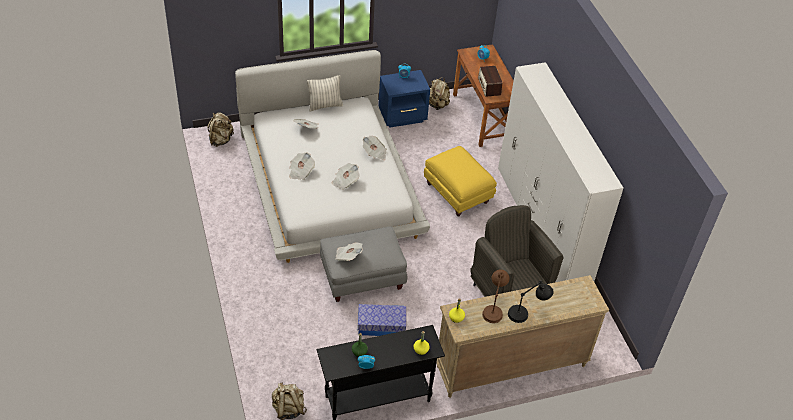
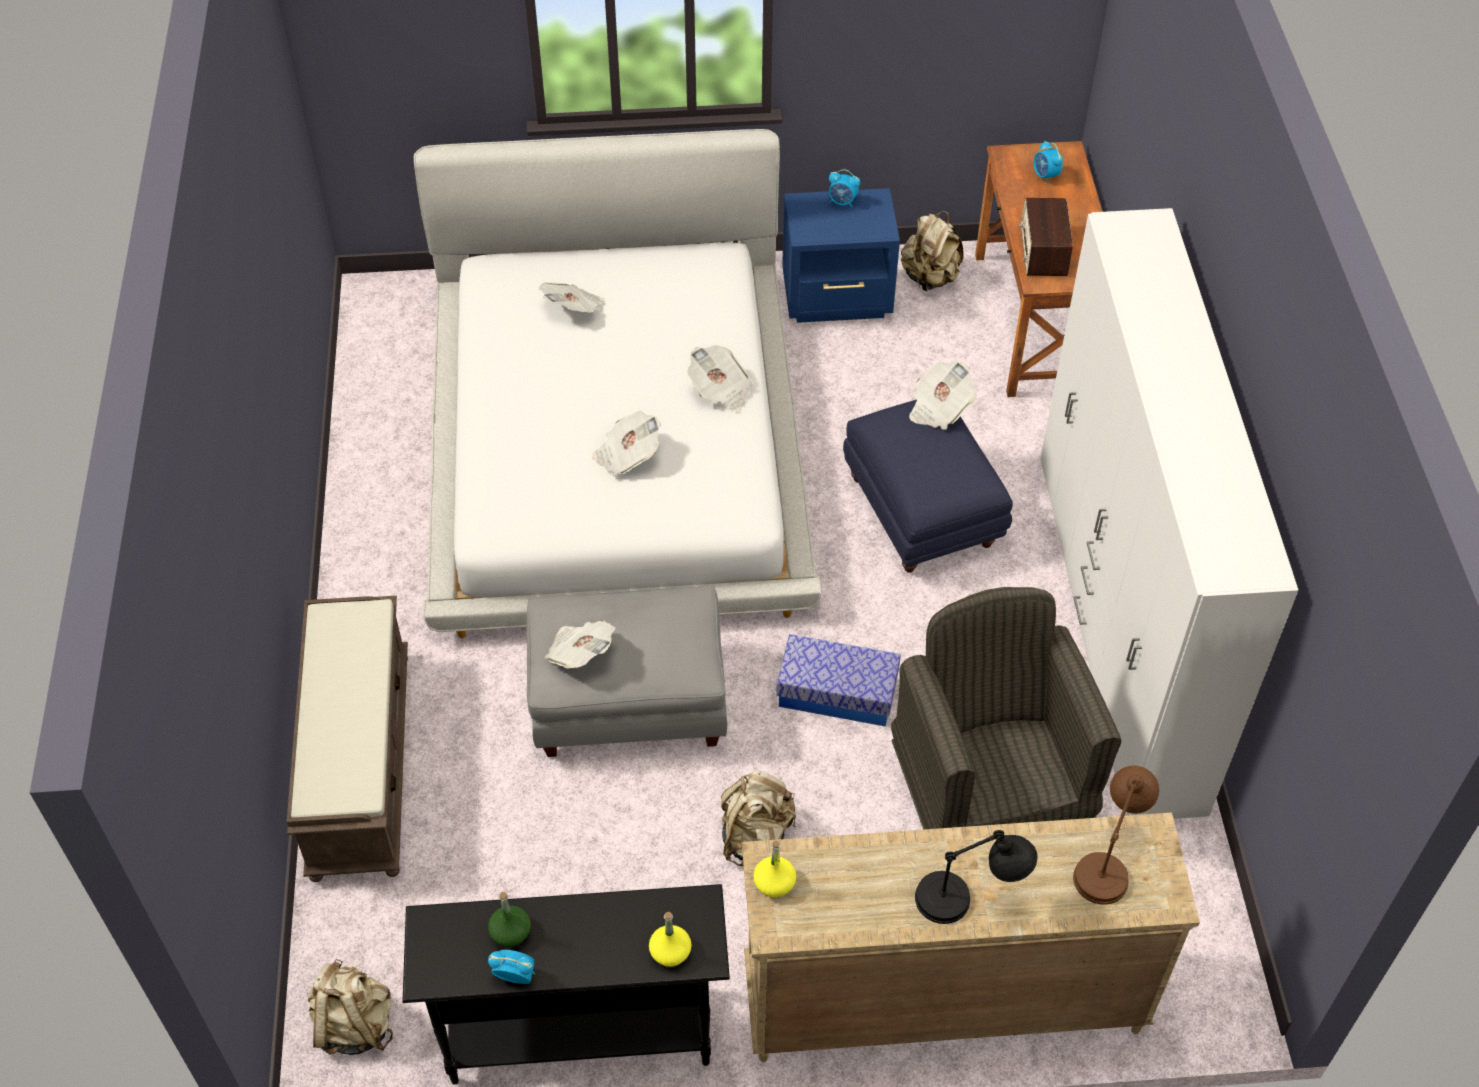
camera: 15 degrees right, 5 degrees up
beige backpack [207,112,234,147] -> beige backpack moved to [721,771,796,866]
newspaper [289,152,315,180] -> newspaper moved to [909,362,977,430]
pillow [307,75,343,111] -> none
storage box [358,304,406,336] -> storage box moved to [776,634,901,727]
yellow ottoman [424,146,497,216] -> blue ottoman [843,400,1013,573]
brown table lamp [482,270,510,323] -> brown table lamp moved to [1073,765,1159,905]
none -> brown bench [287,596,408,882]

